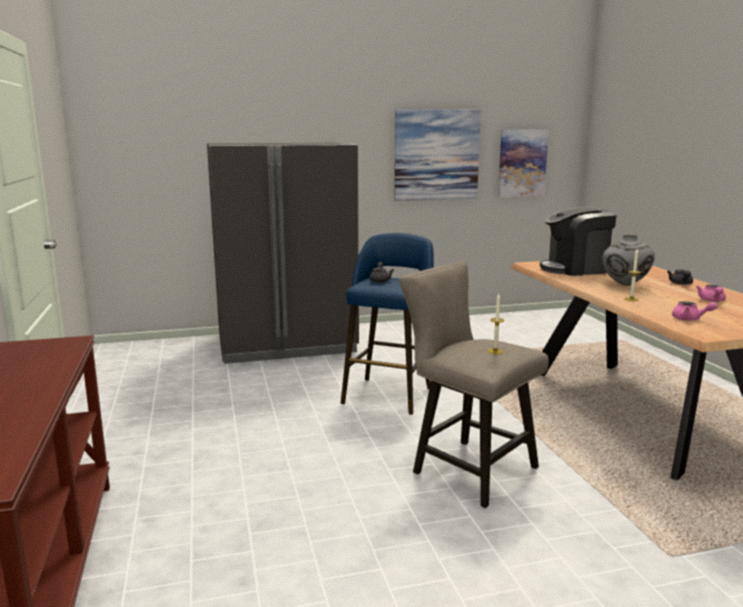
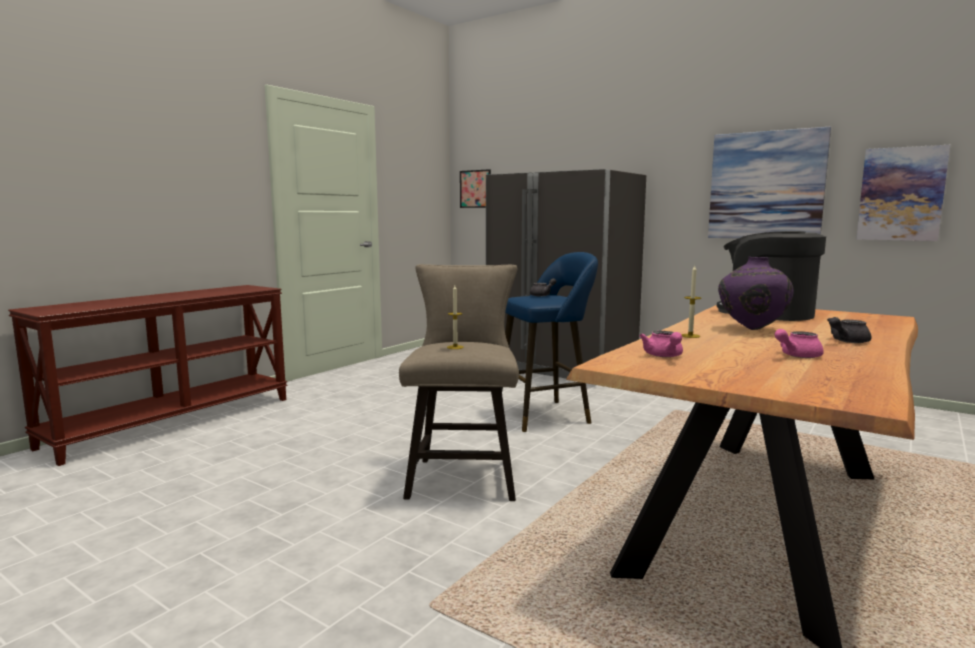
camera: 50 degrees right, 5 degrees down
grey vase [602,235,655,286] -> purple vase [718,257,793,330]
none -> picture [460,169,491,208]

